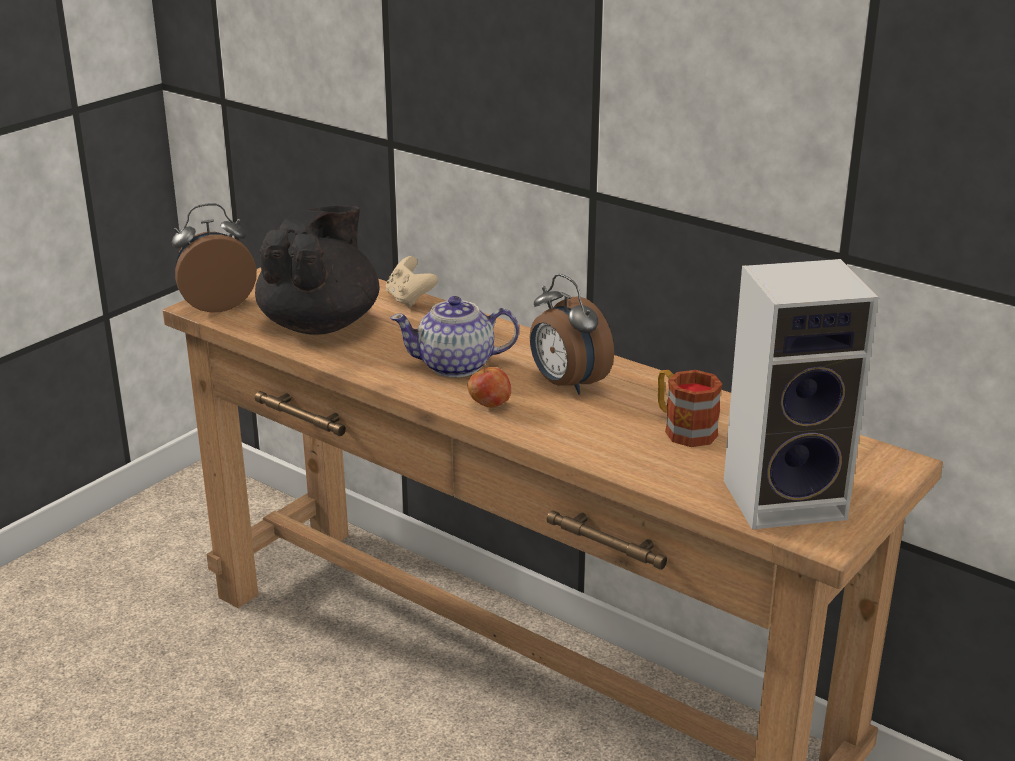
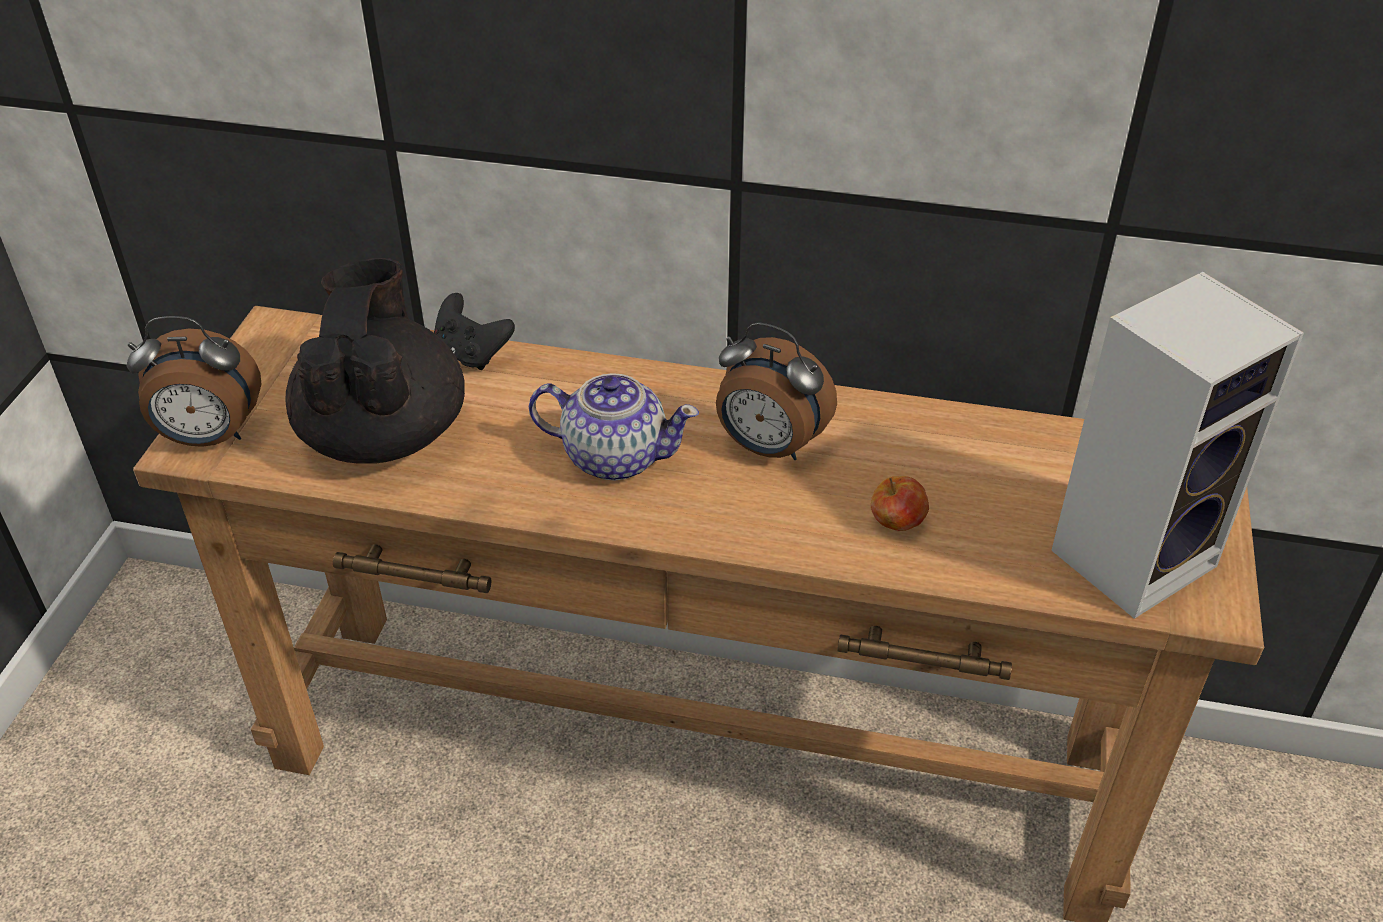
camera: 25 degrees left, 15 degrees up
alarm clock [172,203,257,313] -> alarm clock turned 135 degrees counterclockwise [127,316,262,447]
beige game controller [386,256,438,308] -> black game controller [434,293,515,370]
teapot [390,296,519,378] -> teapot turned 135 degrees counterclockwise [529,373,699,481]
apple [467,364,511,408] -> apple moved to [871,476,929,531]
mug [658,370,722,447] -> none

